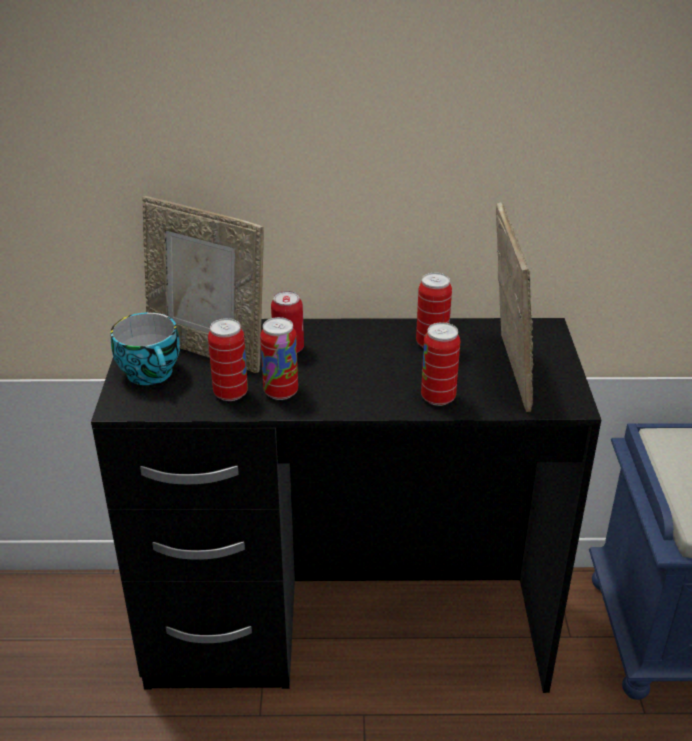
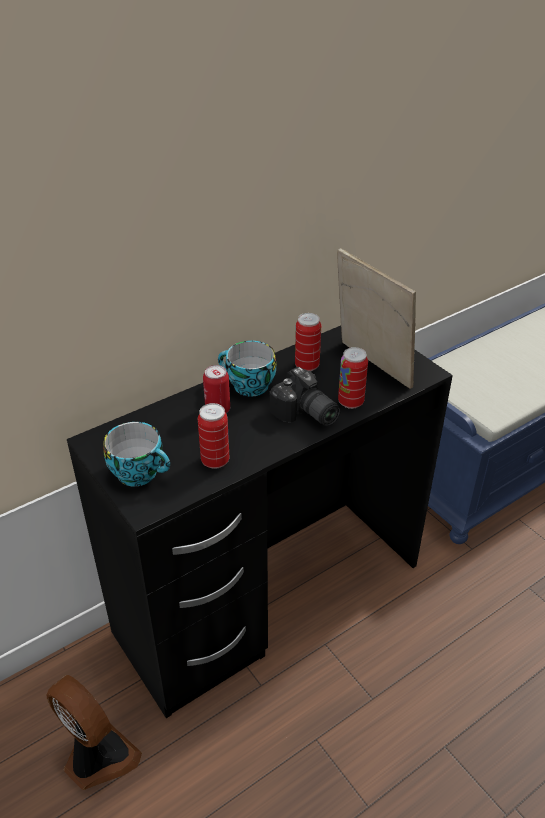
camera: 35 degrees left, 5 degrees up
picture frame [142,196,264,373] -> none
can [260,317,298,400] -> none
none -> fan [47,675,142,790]
none -> cup [218,341,276,396]
none -> camera [270,367,341,426]

